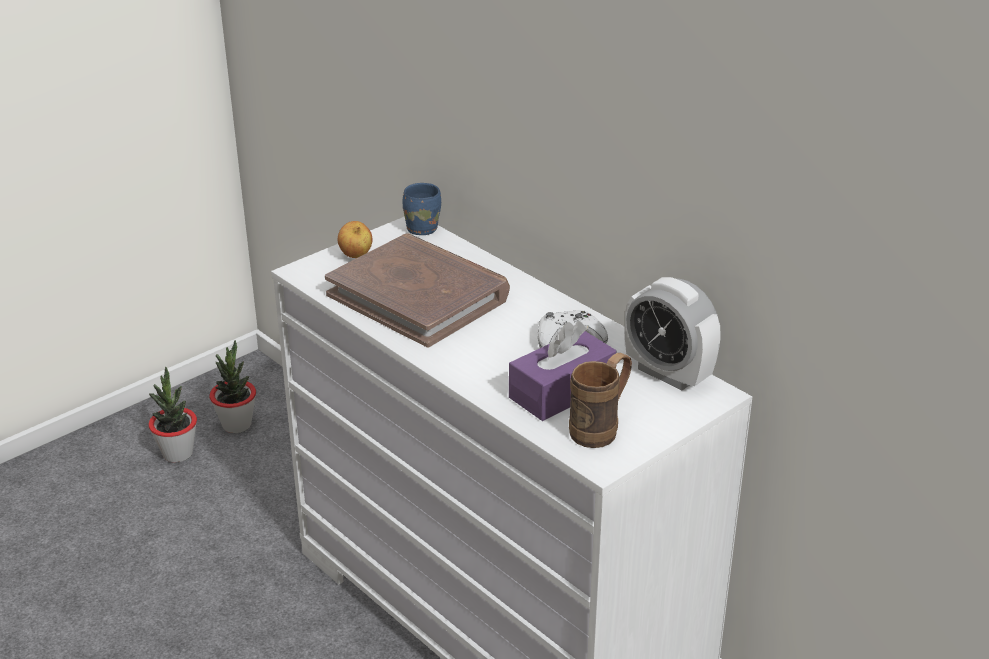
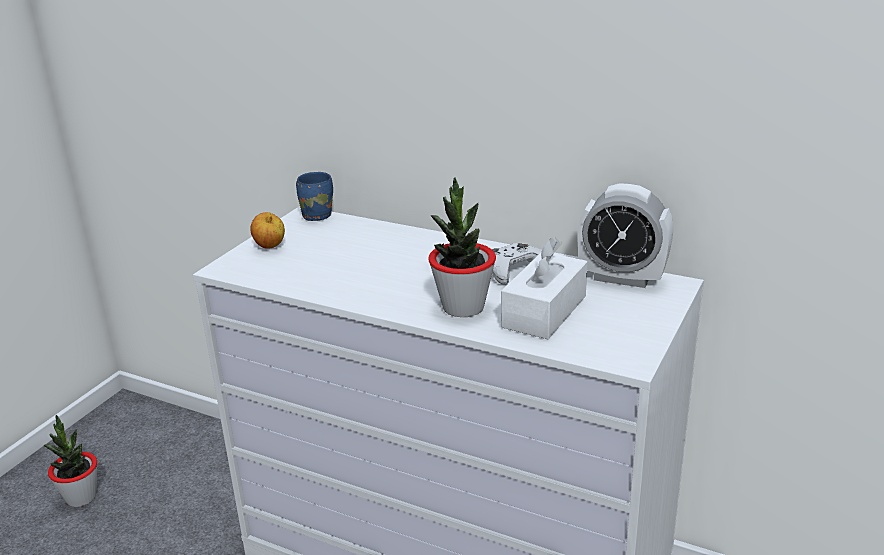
camera: 20 degrees left, 5 degrees down
potted plant [209,340,256,433] -> potted plant moved to [428,177,496,317]
brown book [325,233,510,347] -> none
purple tissue box [509,321,616,421] -> white tissue box [501,237,587,339]
brown mug [569,353,632,448] -> none

